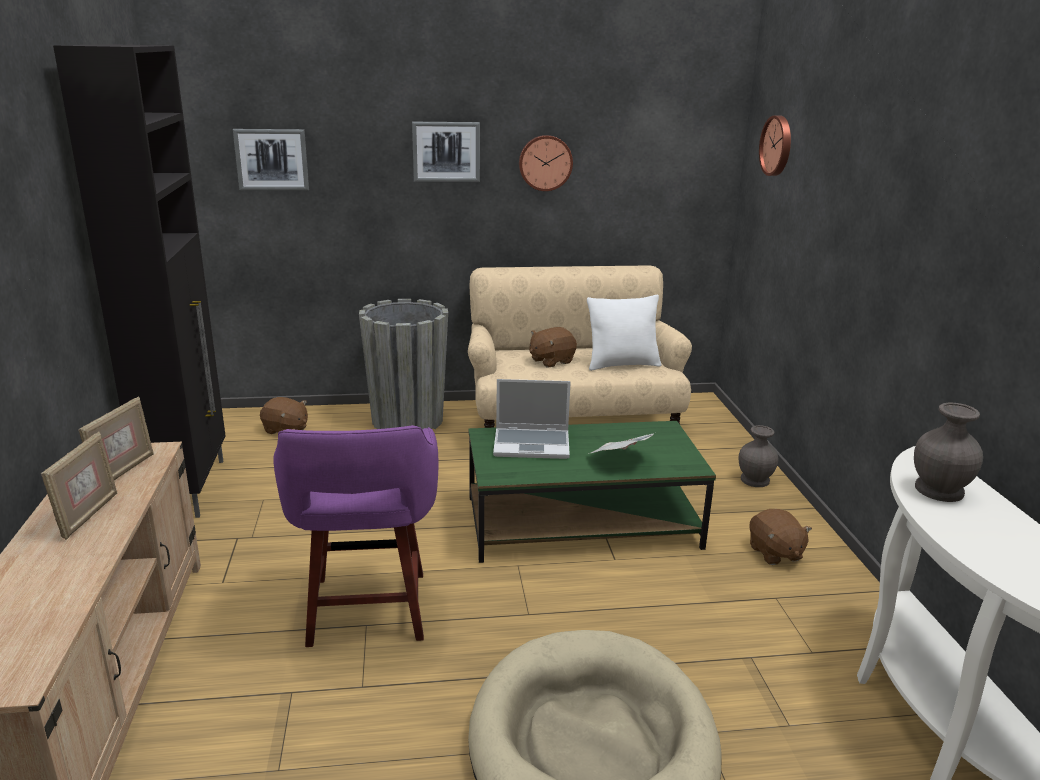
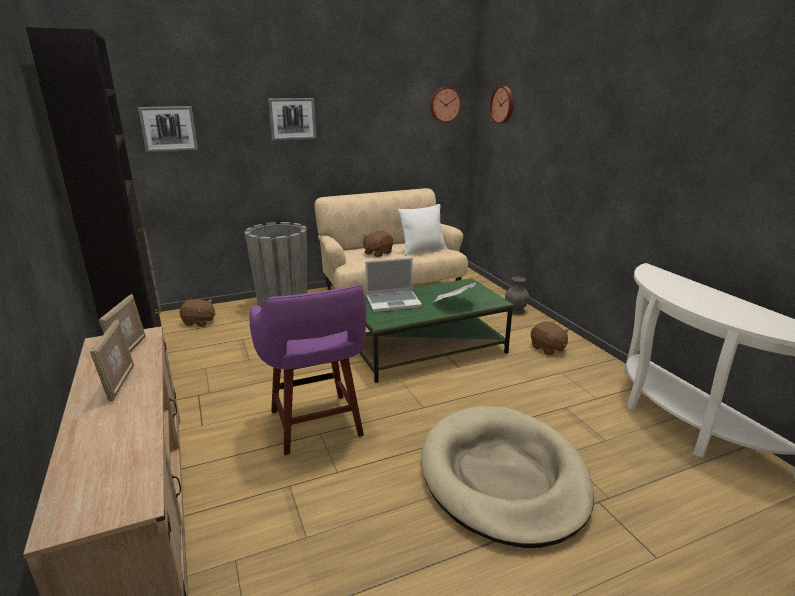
camera: 15 degrees left, 0 degrees up
wall clock [519,135,573,191] -> wall clock moved to [430,87,462,123]
grey vase [914,402,983,502] -> none

